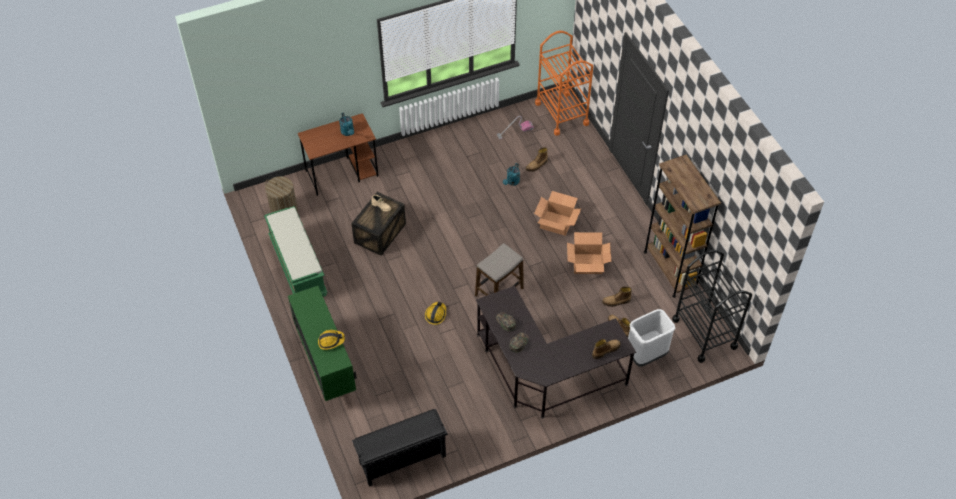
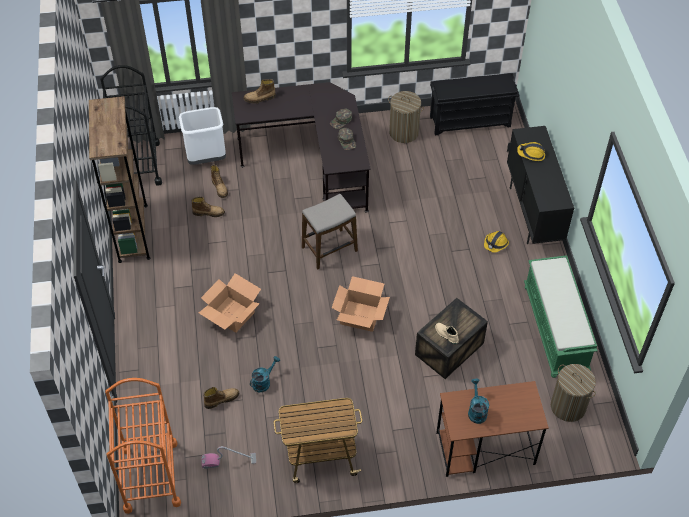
camera: 165 degrees left, 0 degrees up
green cabinet [288,286,357,401] -> black cabinet [507,126,574,244]
hard hat [425,302,446,325] -> hard hat moved to [484,231,509,253]
cardboard box [567,232,611,274] -> cardboard box moved to [332,276,390,332]
none -> cart [274,398,362,483]
none -> laundry basket [388,91,424,143]

